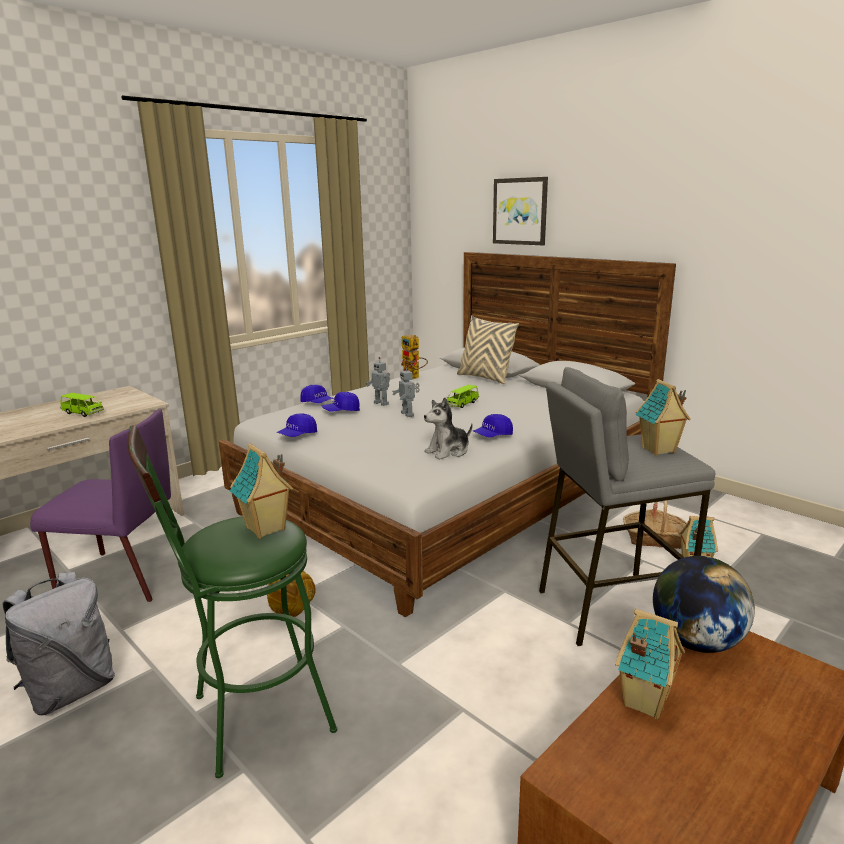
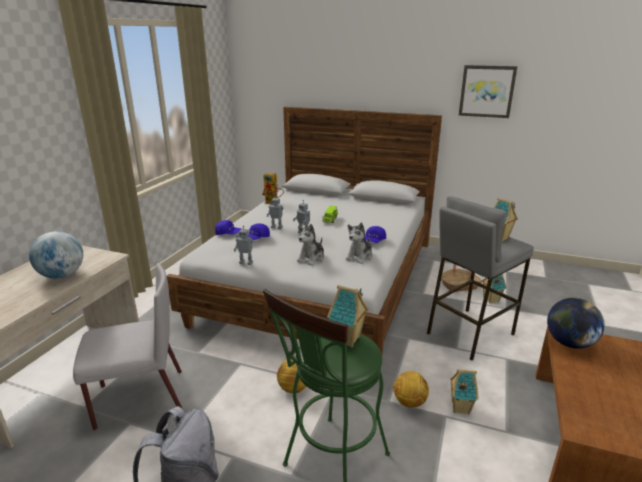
camera: 25 degrees left, 5 degrees up
purple chair [30,409,171,602] -> grey chair [73,263,183,430]
green toy car [60,393,104,417] -> globe [29,231,83,279]
blue cap [277,413,317,437] -> toy robot [234,226,253,265]
beige pillow [457,315,519,384] -> none
picture [493,177,548,245] -> picture moved to [459,65,517,118]
toy house [615,609,685,719] -> toy house moved to [450,369,478,415]
none -> plush toy [297,224,325,266]
none -> football [393,371,429,408]

